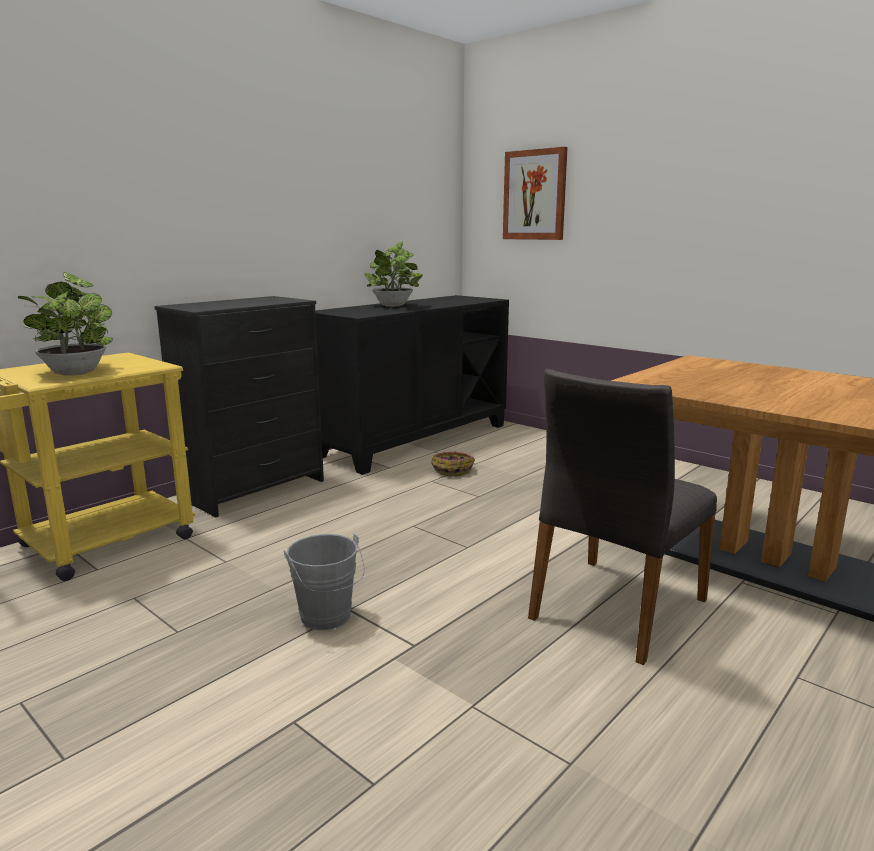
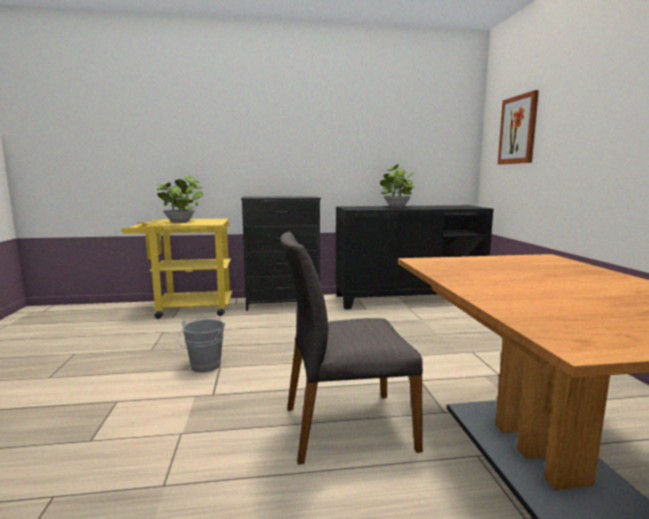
camera: 40 degrees right, 5 degrees down
basket [431,452,475,476] -> none

